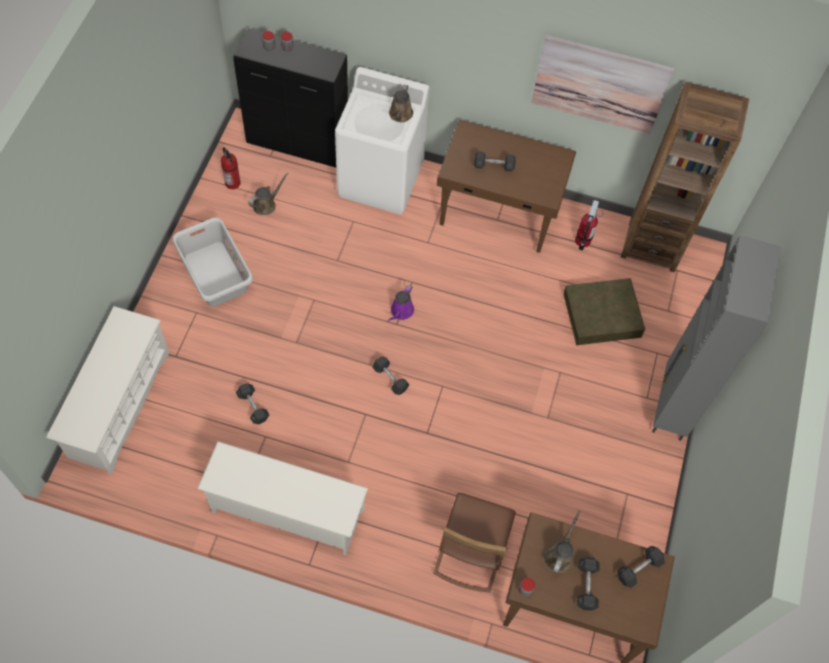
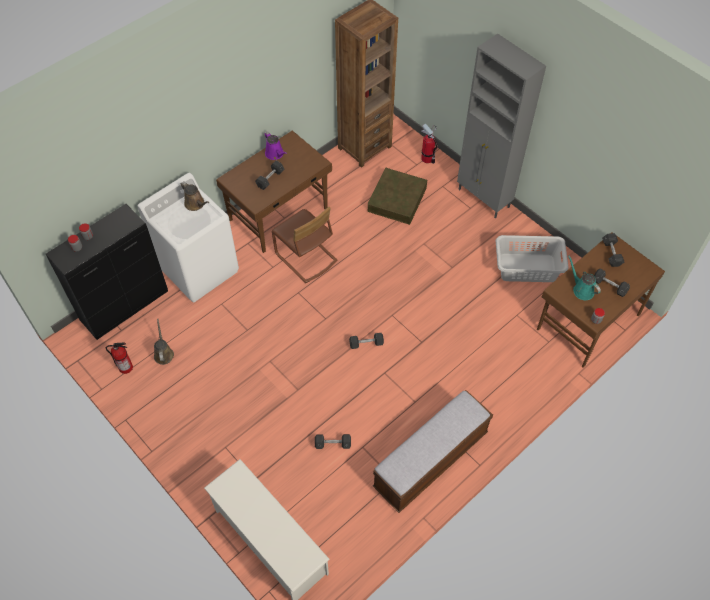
camera: 55 degrees left, 5 degrees down
grey laundry basket [172,217,253,306] -> grey laundry basket moved to [496,235,568,282]
white shoe rack [197,441,368,555] -> bench [373,390,493,513]
purple watering can [387,285,414,322] -> purple watering can moved to [264,131,287,160]
brown chair [433,493,516,593] -> brown chair moved to [271,207,337,283]
picture [531,35,675,135] -> none
brown watering can [544,511,580,573] -> turquoise watering can [568,256,601,300]
fire extinguisher [575,200,603,250] -> fire extinguisher moved to [421,124,438,164]

